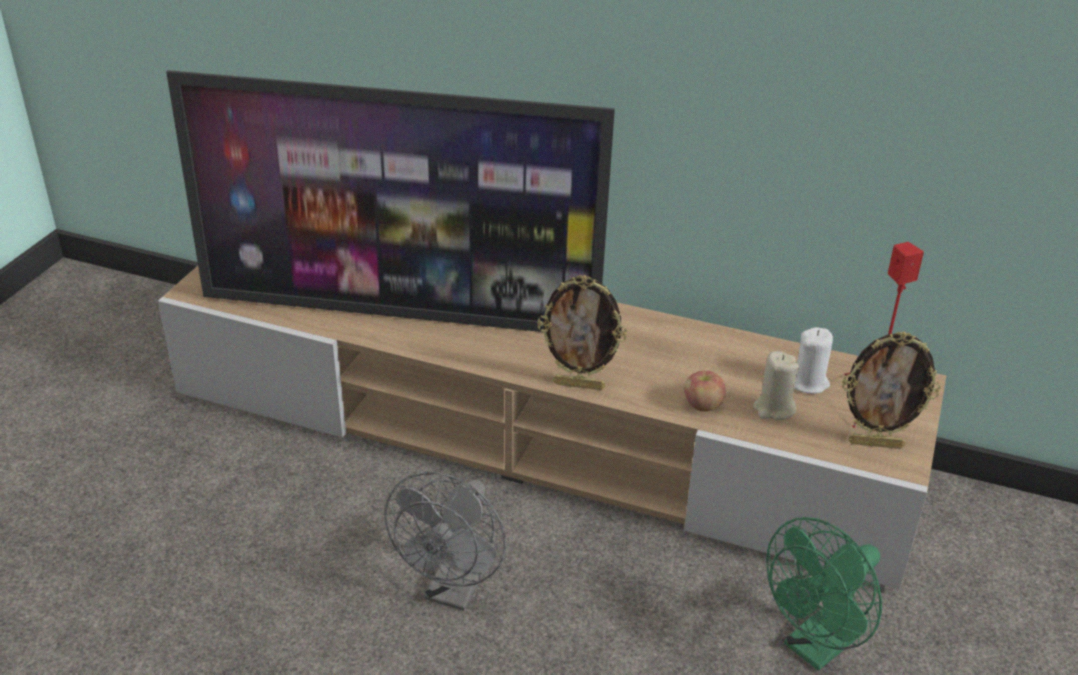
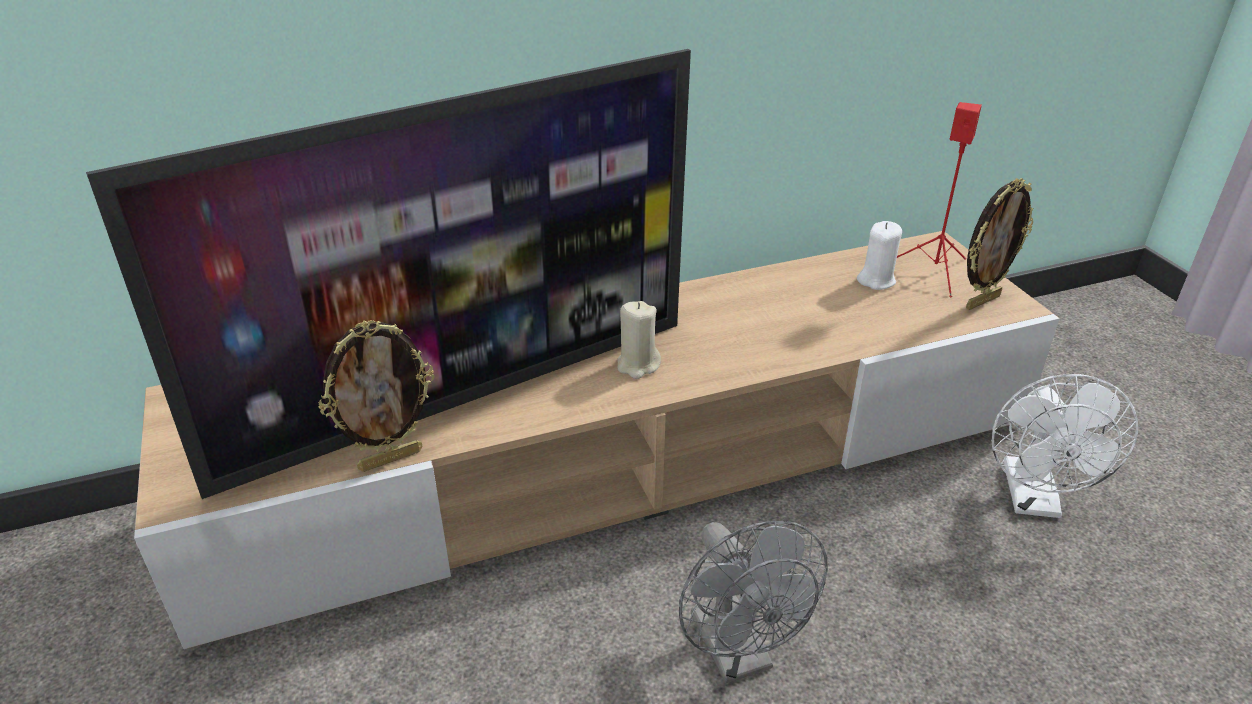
camera: 40 degrees left, 0 degrees up
picture frame [538,275,627,390] -> picture frame moved to [319,320,435,472]
apple [684,371,726,412] -> none
beige candle [753,351,799,420] -> beige candle moved to [617,301,661,379]
green fan [766,517,882,671] -> white fan [991,374,1138,518]

